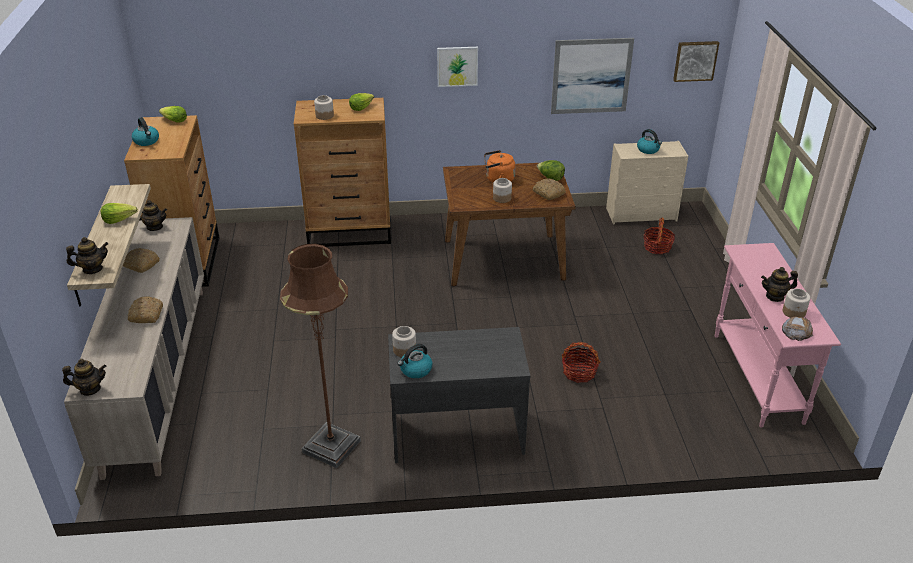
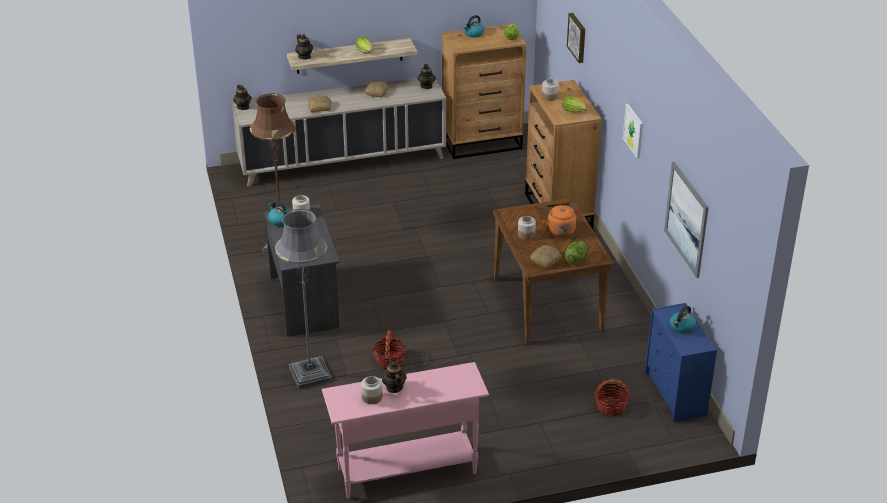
camera: 80 degrees right, 0 degrees up
beige dresser [606,141,688,224] -> blue dresser [645,303,717,422]
picture [673,41,719,82] -> picture moved to [567,13,585,63]
bread [782,317,813,341] -> none
none -> grey floor lamp [275,209,332,389]

